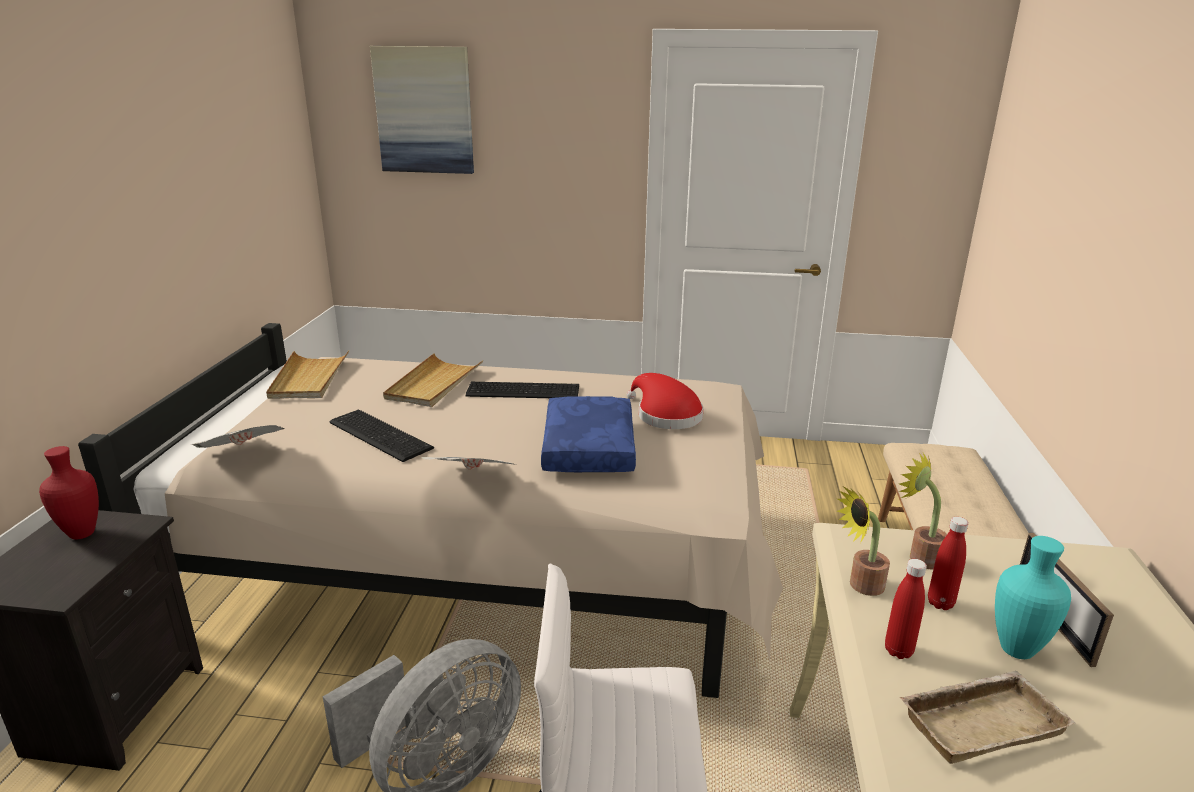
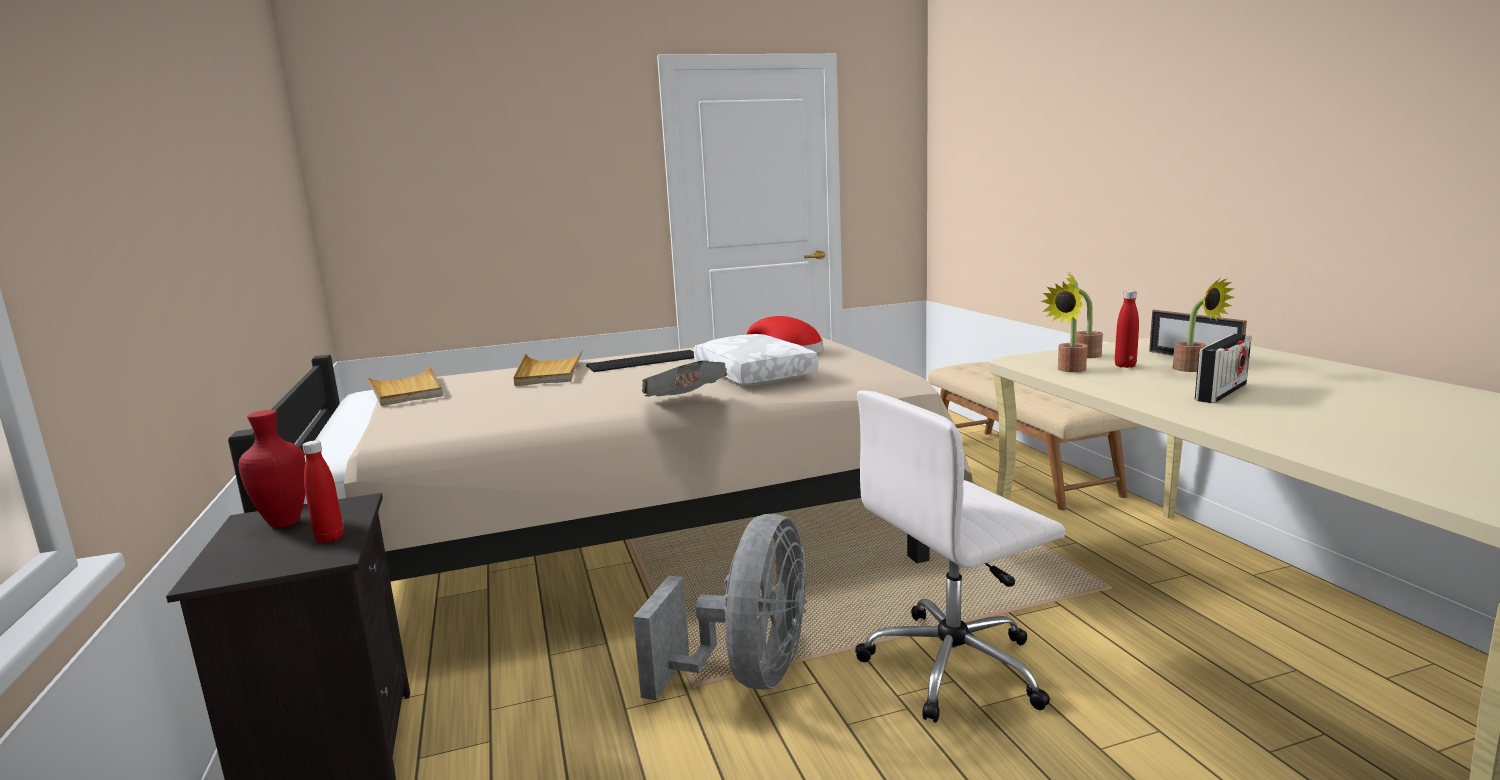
camera: 25 degrees left, 10 degrees down
newspaper [192,425,285,448] -> none
keyboard [330,410,434,462] -> none
picture [370,46,474,174] -> none
blue pillow [541,396,636,472] -> white pillow [694,334,819,385]
red bottle [885,559,927,659] -> red bottle moved to [302,440,344,543]
beige tray [900,671,1076,764] -> radio [1195,334,1252,403]
turquoise vase [995,536,1071,659] -> potted plant [1173,278,1234,372]

